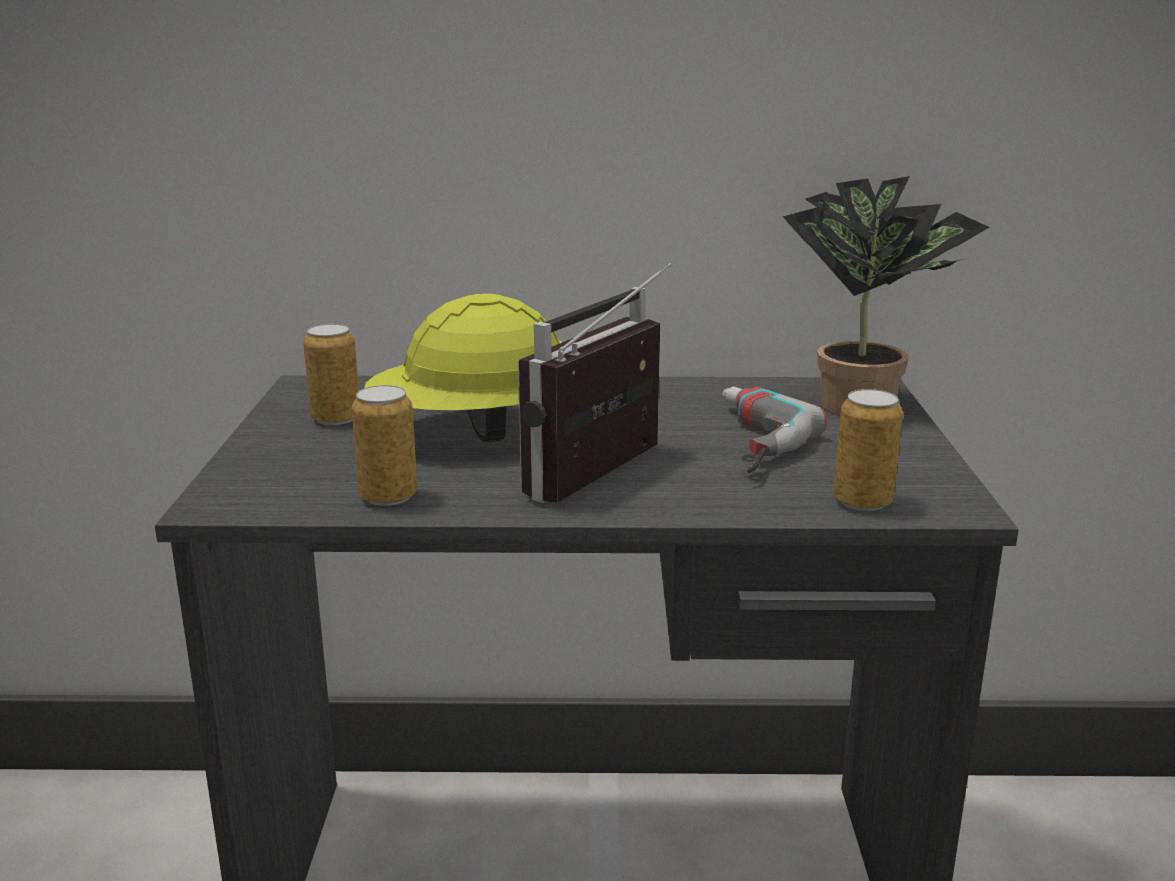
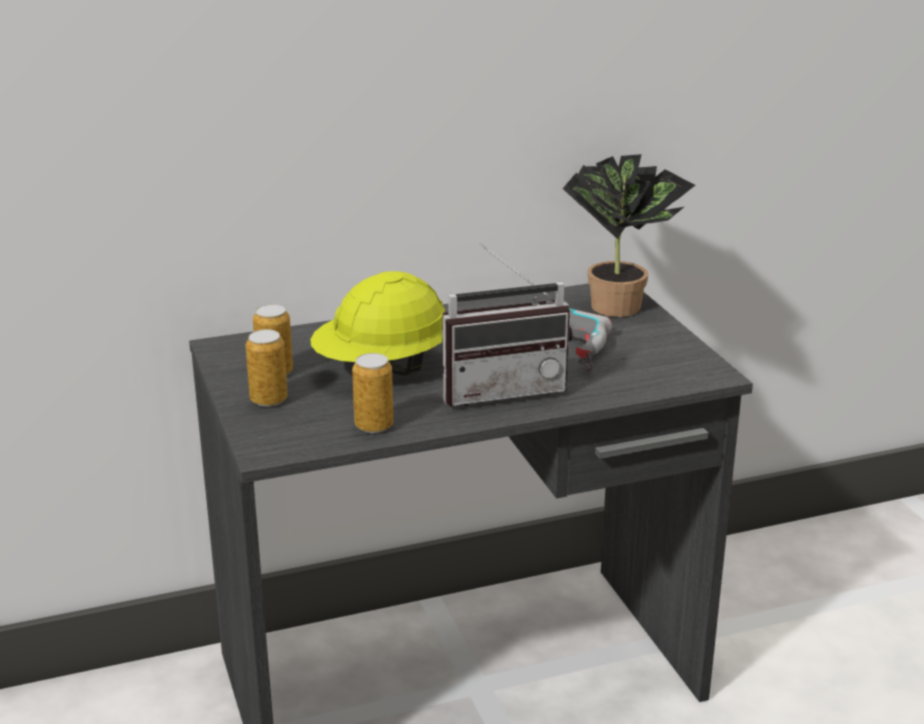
camera: 20 degrees left, 5 degrees up
radio [518,263,672,503] -> radio turned 120 degrees counterclockwise [442,243,572,407]
can [833,389,903,511] -> can moved to [246,329,288,407]

